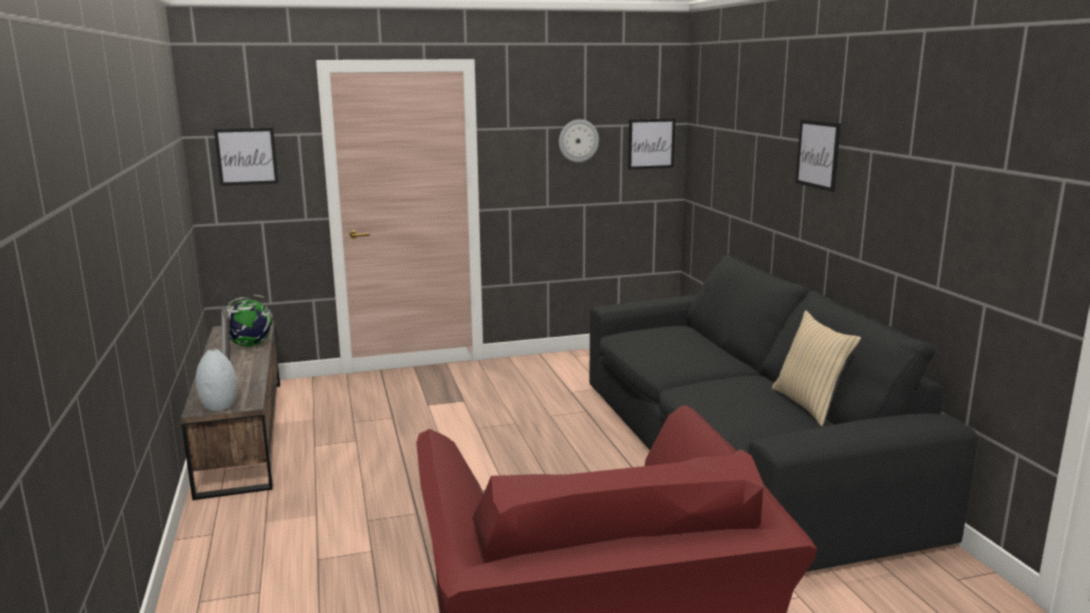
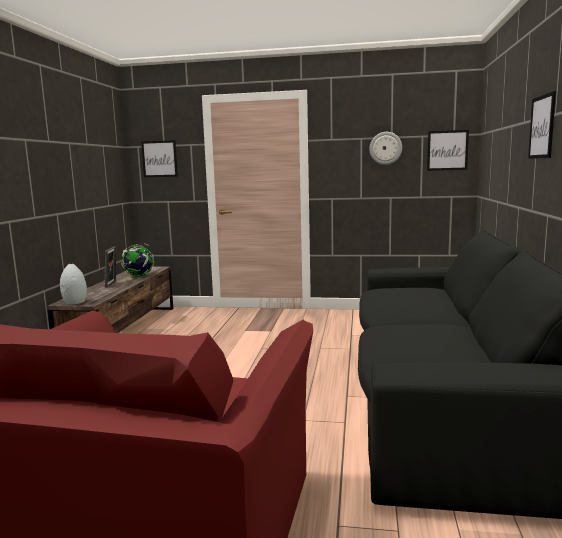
camera: 25 degrees right, 5 degrees down
beige pillow [772,310,861,427] -> none

